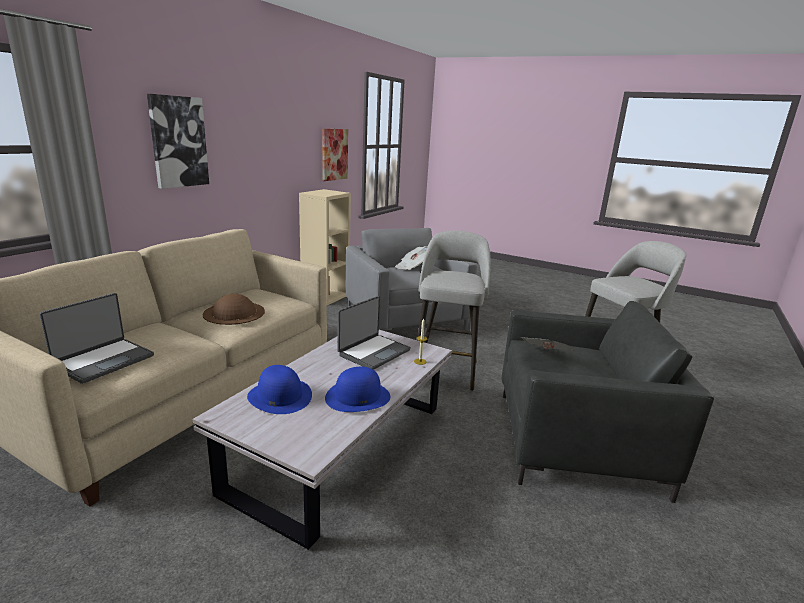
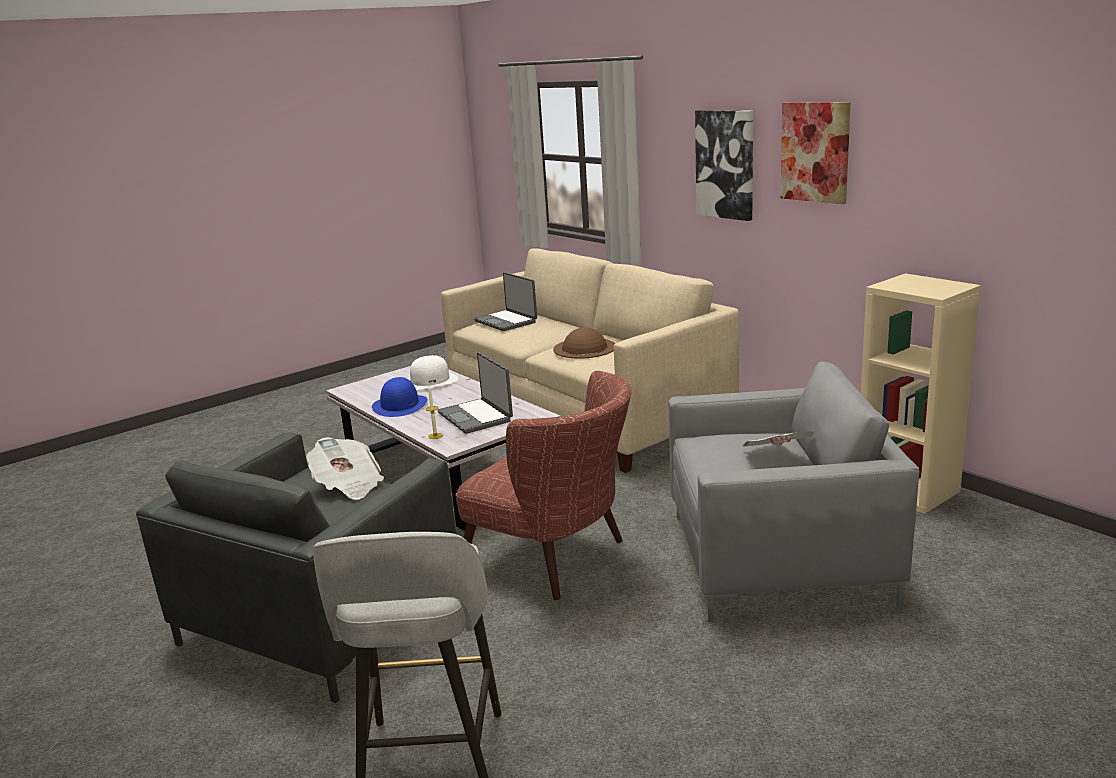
camera: 115 degrees right, 0 degrees up
blue hat [247,365,312,414] -> white hat [407,355,458,390]
picture [322,129,348,181] -> picture moved to [780,102,851,204]
grey stool [418,230,491,391] -> brown armchair [455,371,632,600]

